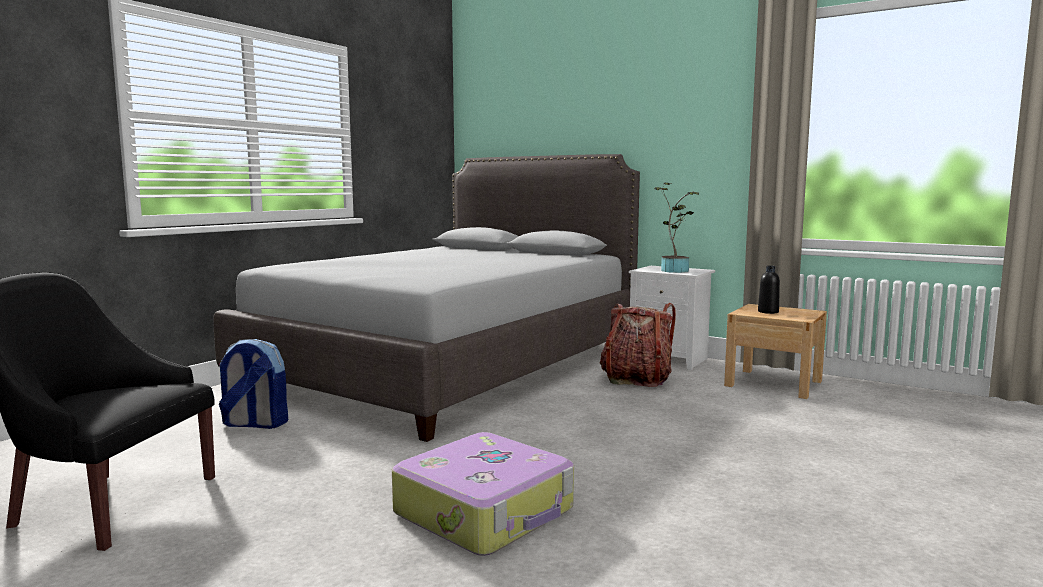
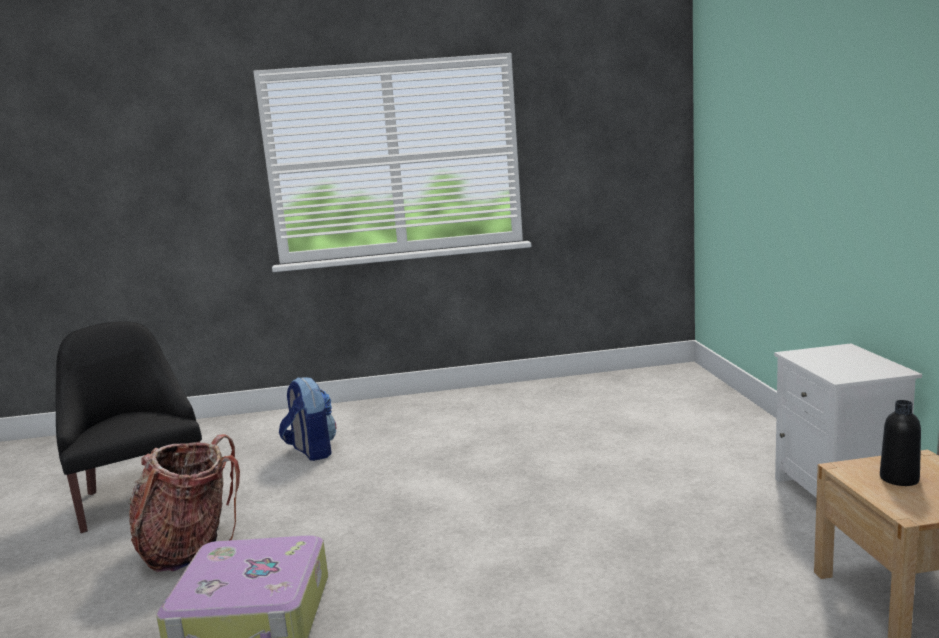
camera: 50 degrees right, 5 degrees up
grey bed [213,154,640,442] -> none
backpack [600,303,676,387] -> backpack moved to [129,434,240,572]
potted plant [654,182,699,273] -> none

